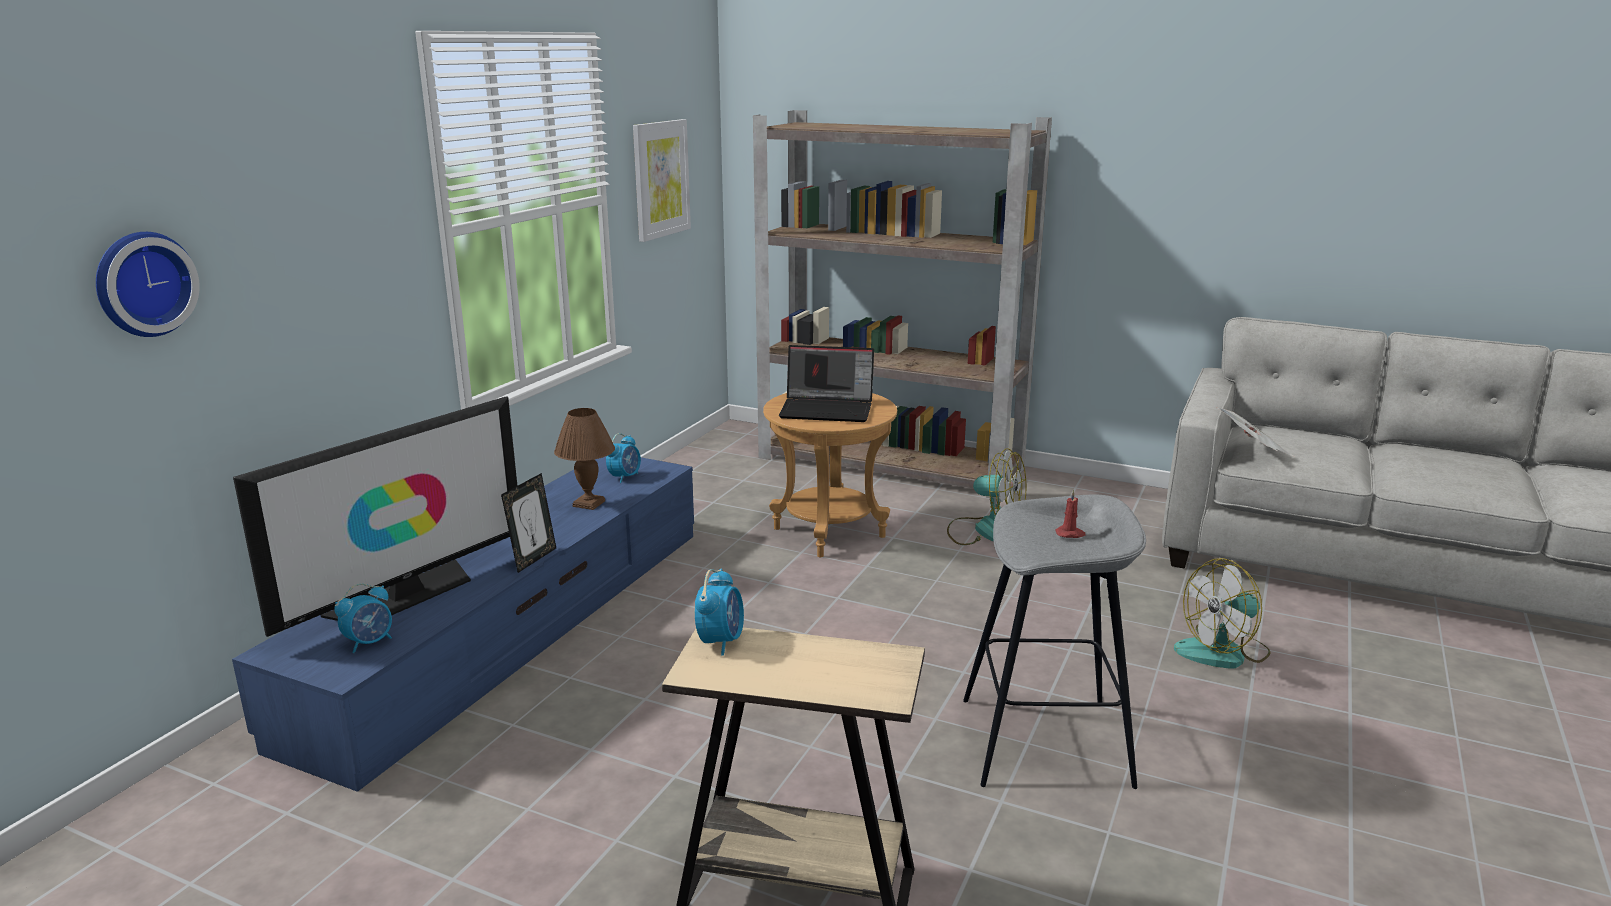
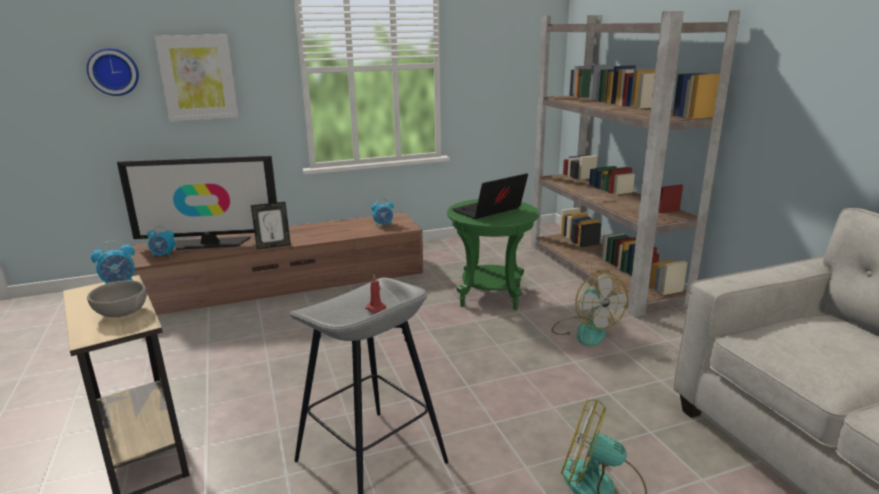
camera: 45 degrees right, 0 degrees up
blue tv stand [232,456,694,792] -> brown tv stand [129,212,423,315]
brown table lamp [554,408,615,510] -> none
picture [633,119,691,242] -> picture moved to [154,34,238,122]
brown side table [763,393,897,557] -> green side table [447,199,539,310]
laptop [779,345,874,422] -> laptop turned 90 degrees clockwise [452,173,528,219]
newspaper [1216,407,1293,456] -> none
none -> grey bowl [87,280,147,317]

